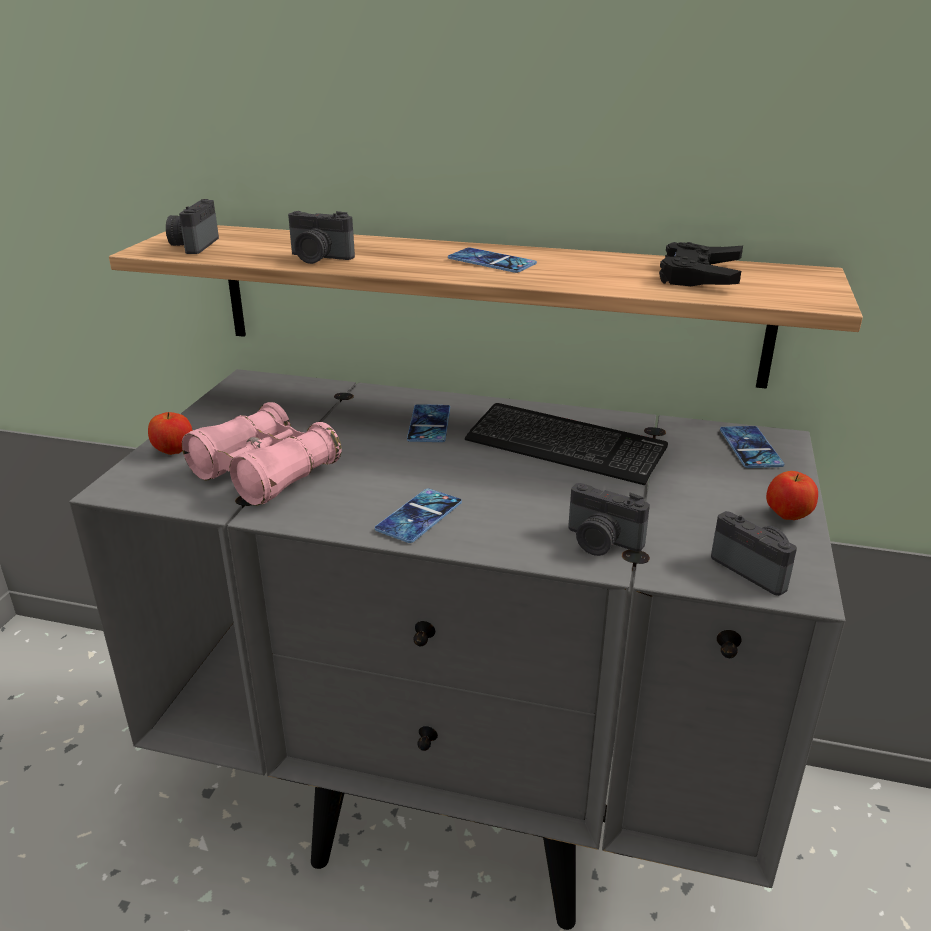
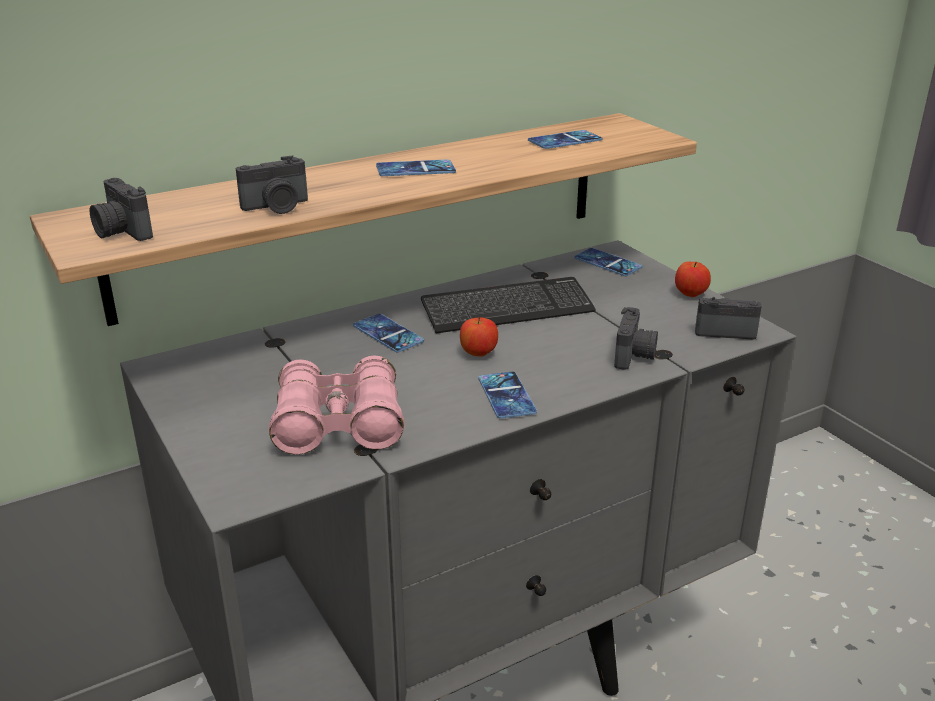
camera: 45 degrees left, 0 degrees up
apple [148,412,193,455] -> apple moved to [460,317,498,357]
camera [568,483,650,556] -> camera turned 60 degrees counterclockwise [614,307,658,370]
black game controller [659,242,743,286] -> phone [528,130,602,149]

